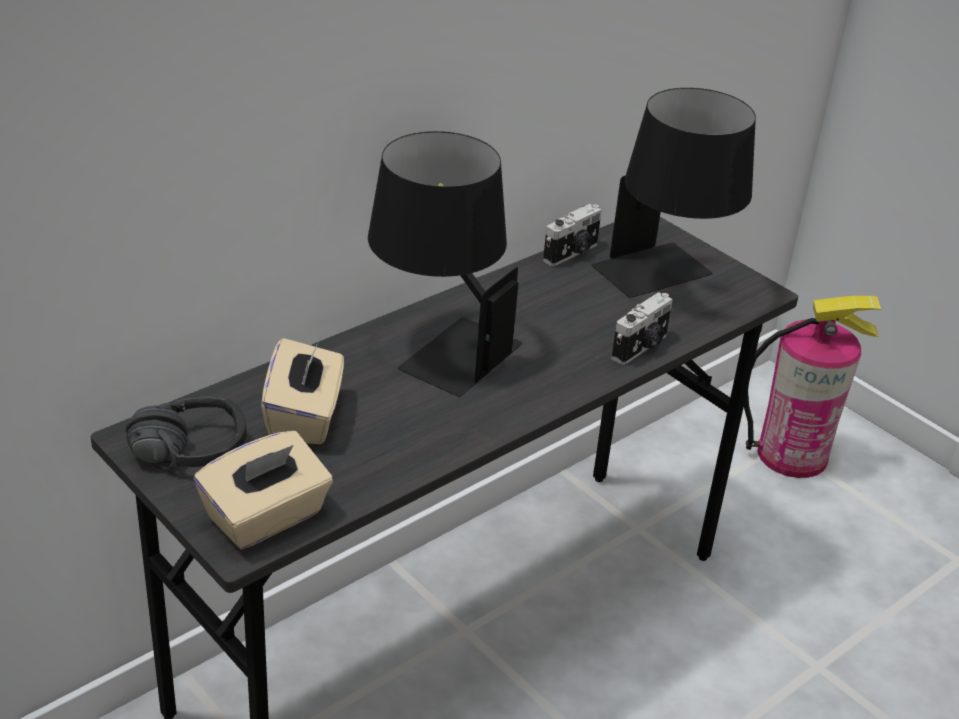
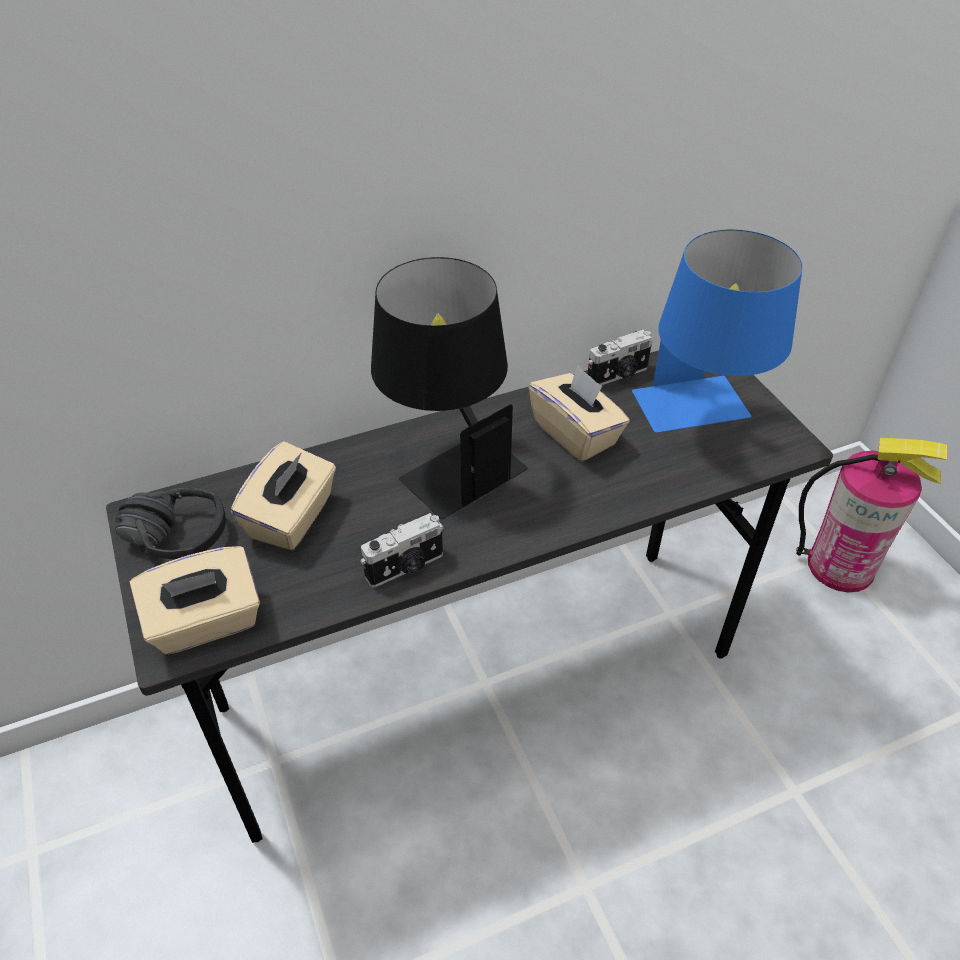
camera: 20 degrees right, 10 degrees up
black table lamp [591,88,756,298] -> blue table lamp [632,229,802,433]
camera [611,292,673,365] -> camera moved to [360,513,444,587]
none -> beige tissue box [529,365,630,462]

